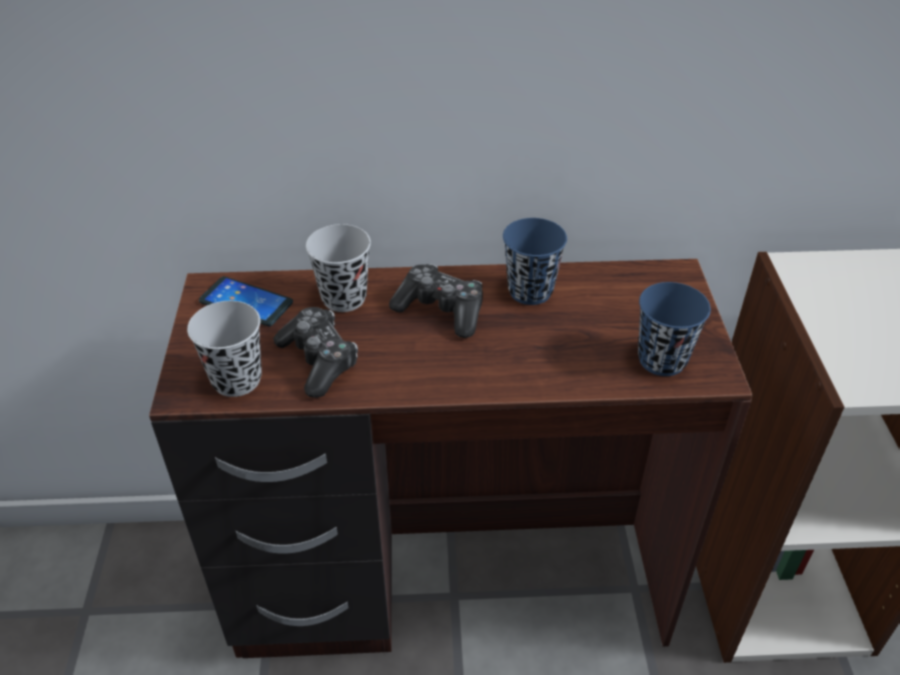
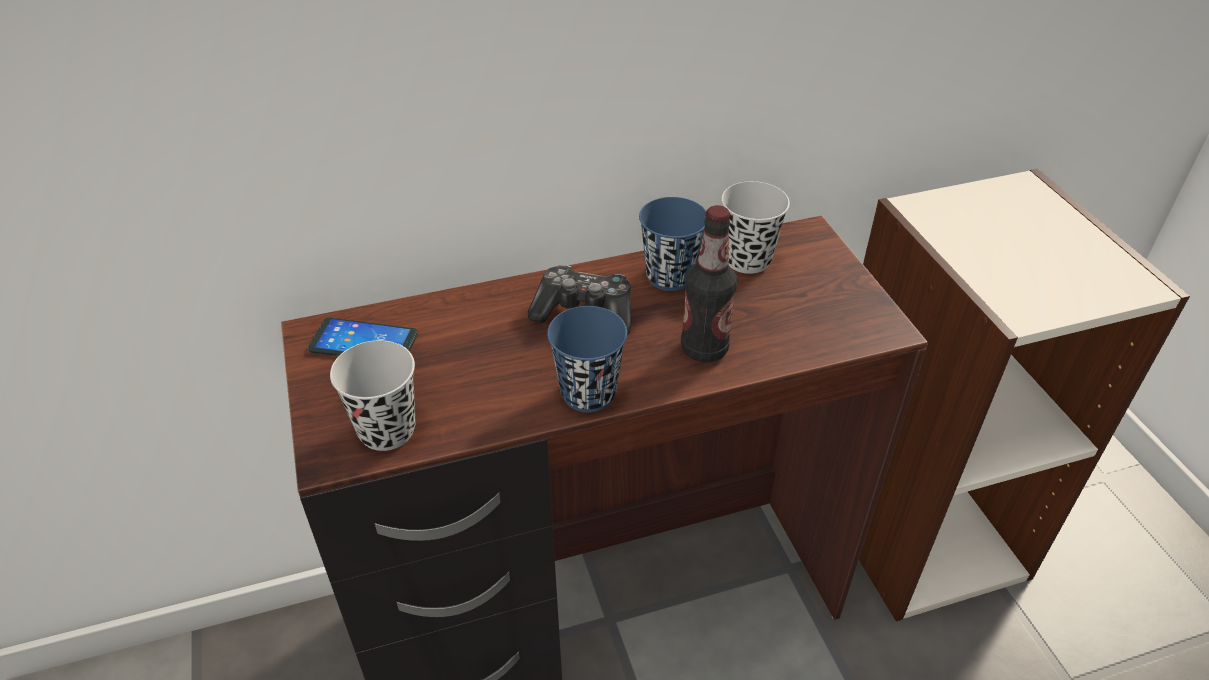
camera: 15 degrees left, 0 degrees up
game controller [273,307,358,398] -> none
black cup [306,224,371,312] -> black cup moved to [721,181,790,274]
blue cup [638,282,711,376] -> blue cup moved to [547,306,627,412]
none -> bottle [681,205,737,362]

